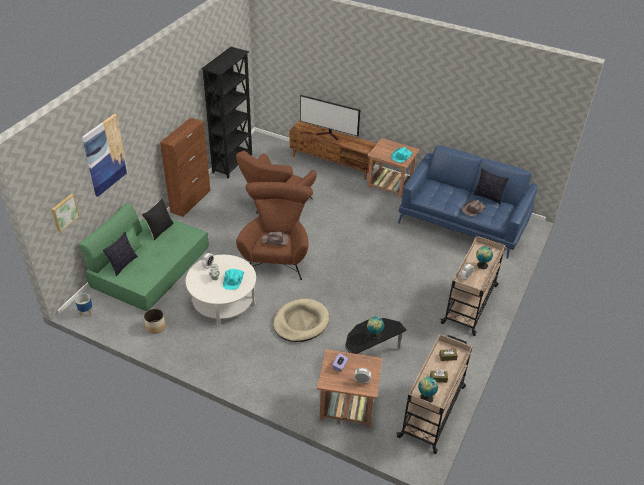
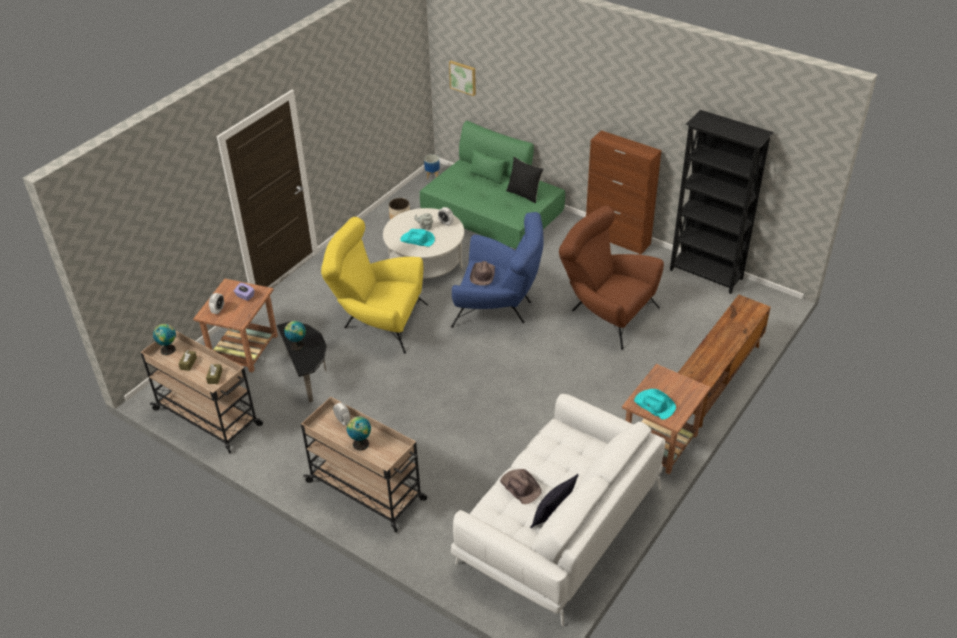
camera: 100 degrees right, 0 degrees up
picture [82,114,128,197] -> none
pillow [103,232,138,276] -> none
brown armchair [236,182,313,280] -> blue armchair [451,212,544,328]
beige dog bed [273,299,329,342] -> yellow armchair [321,217,428,354]
television [300,95,360,140] -> none
blue sofa [398,145,538,259] -> white sofa [451,394,665,626]

